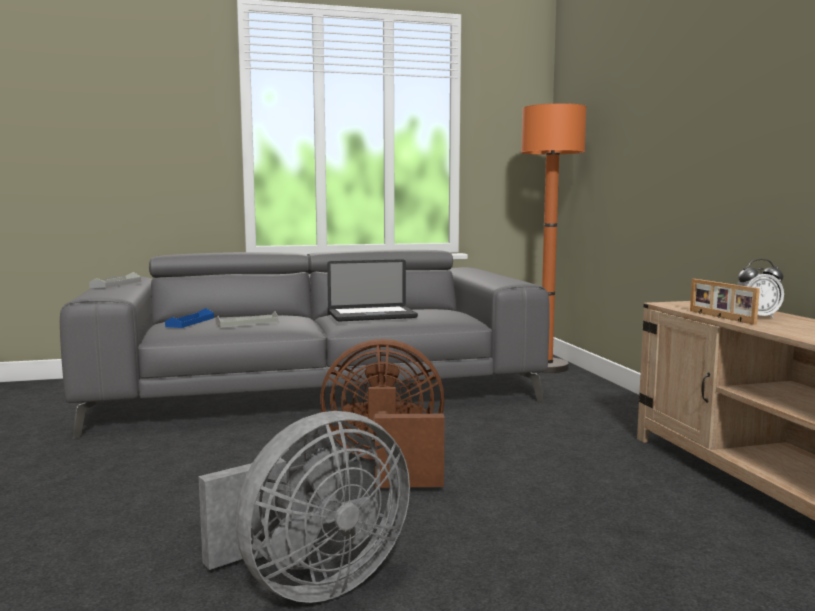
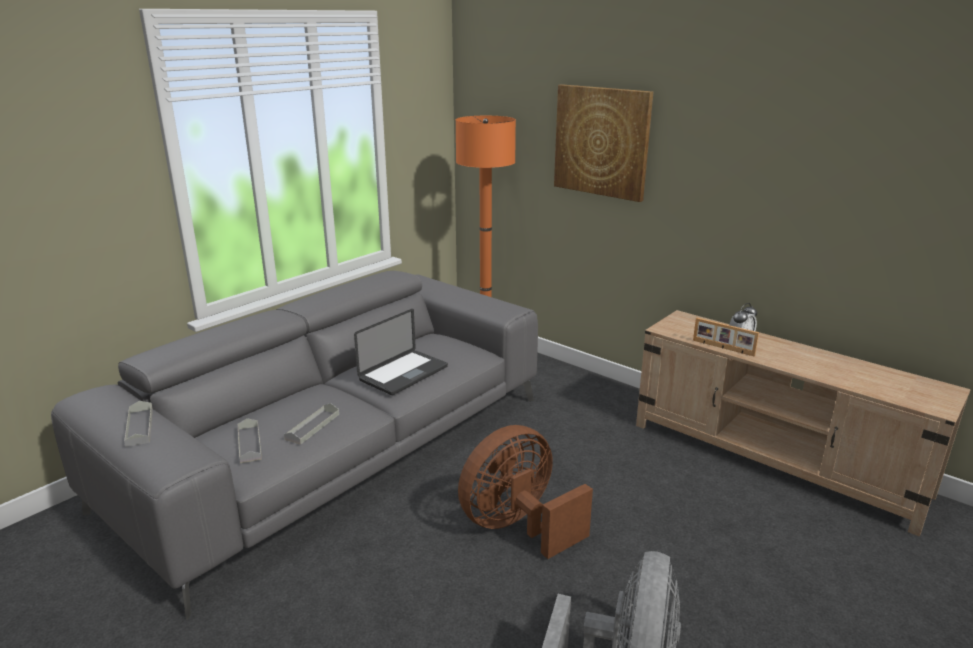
camera: 35 degrees left, 15 degrees up
blue tray [165,308,214,328] -> grey tray [238,418,262,463]
none -> picture [554,84,653,202]

